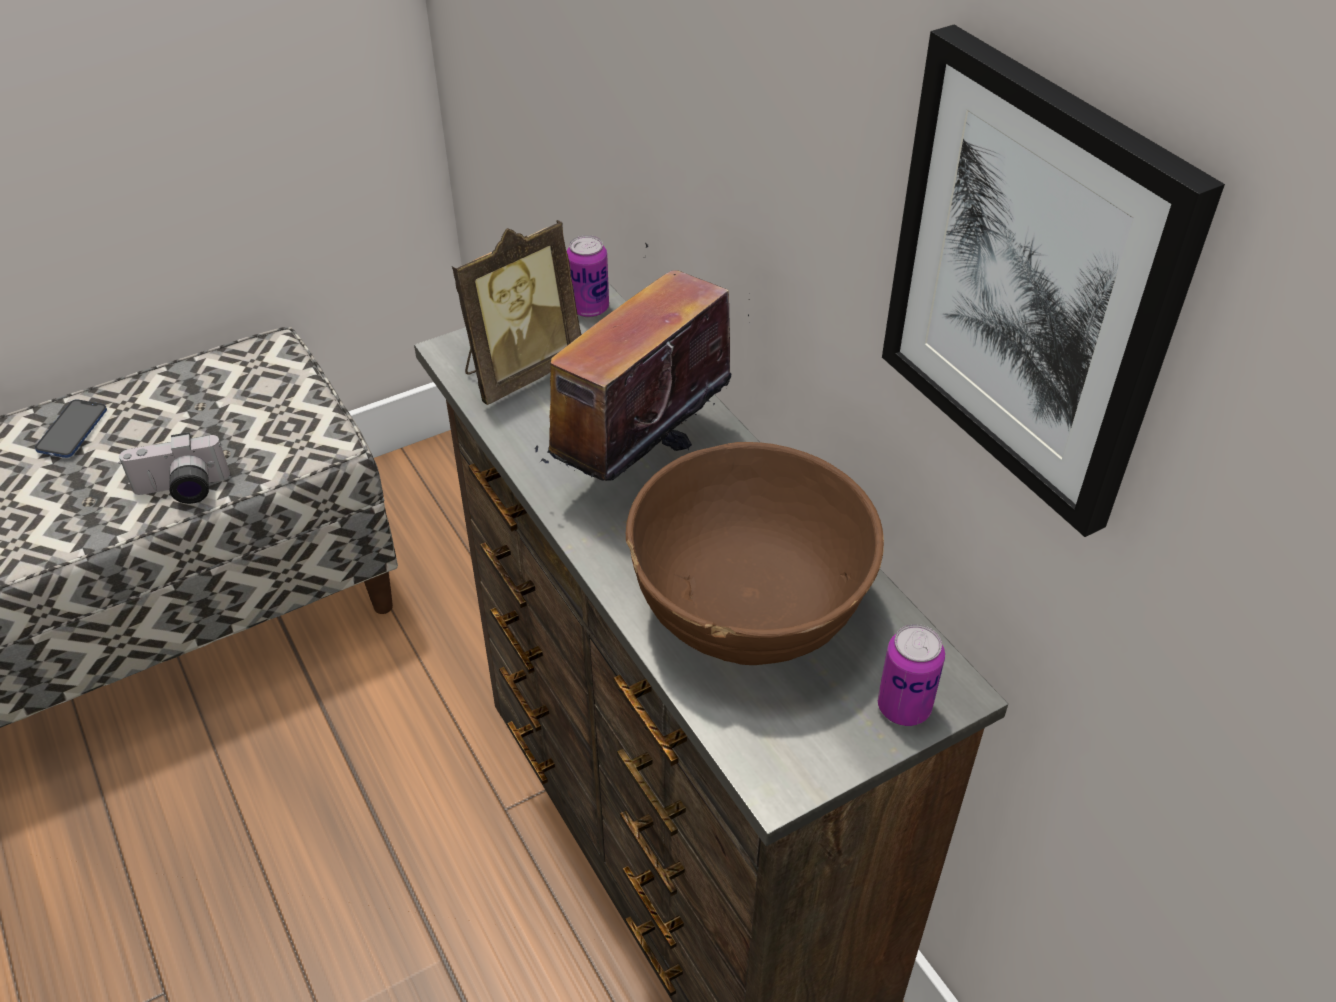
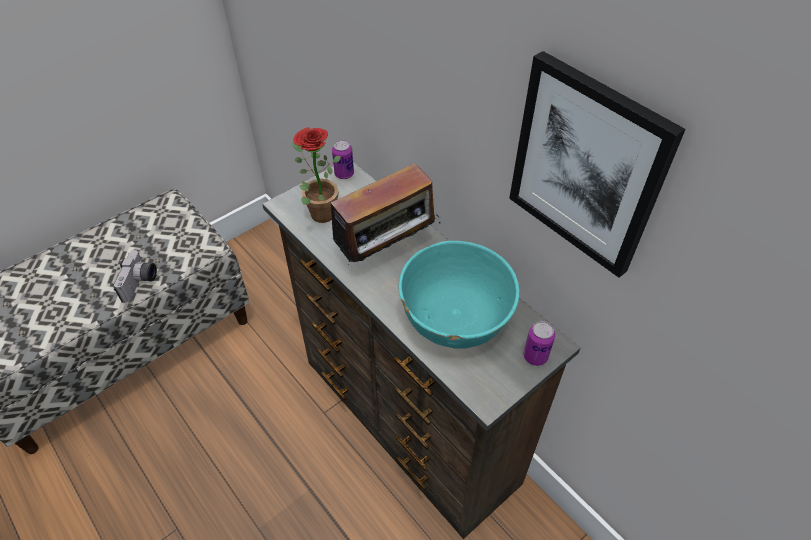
camera: 10 degrees left, 5 degrees up
phone [35,399,107,458] -> none
camera [119,432,230,504] -> camera turned 60 degrees counterclockwise [113,250,157,303]
picture frame [452,220,582,405] -> potted plant [292,127,341,223]
radio [534,243,750,481] -> radio turned 150 degrees counterclockwise [331,163,442,265]
brown bowl [626,442,884,665] -> turquoise bowl [399,241,520,349]

